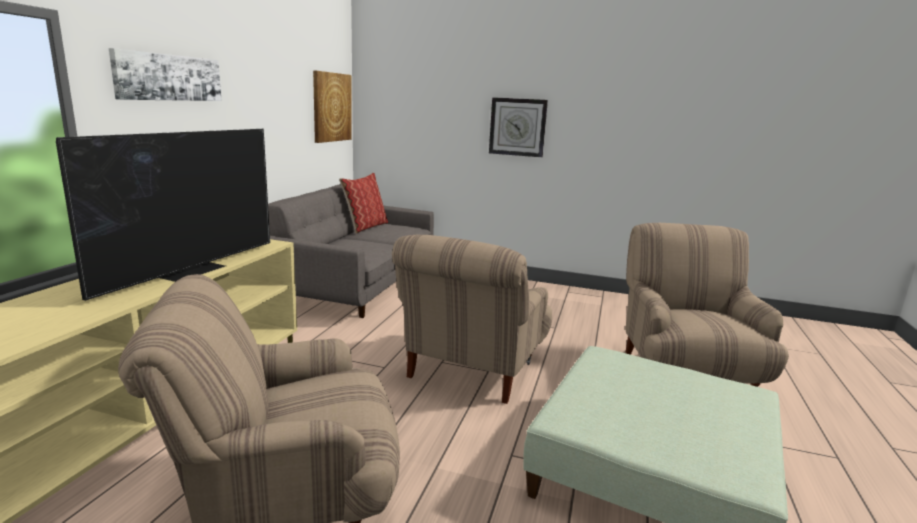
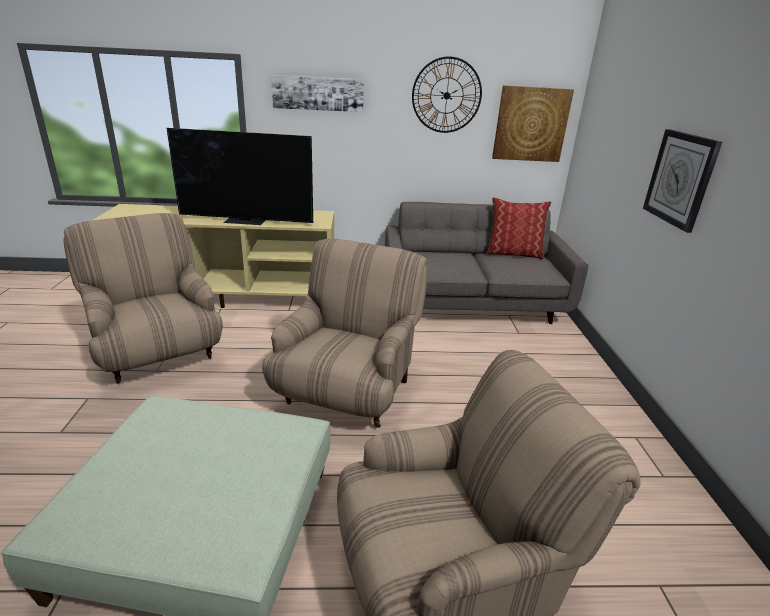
camera: 70 degrees right, 10 degrees up
beige armchair [392,235,552,404] -> beige armchair turned 105 degrees clockwise [262,239,428,428]
none -> wall clock [412,56,482,133]

